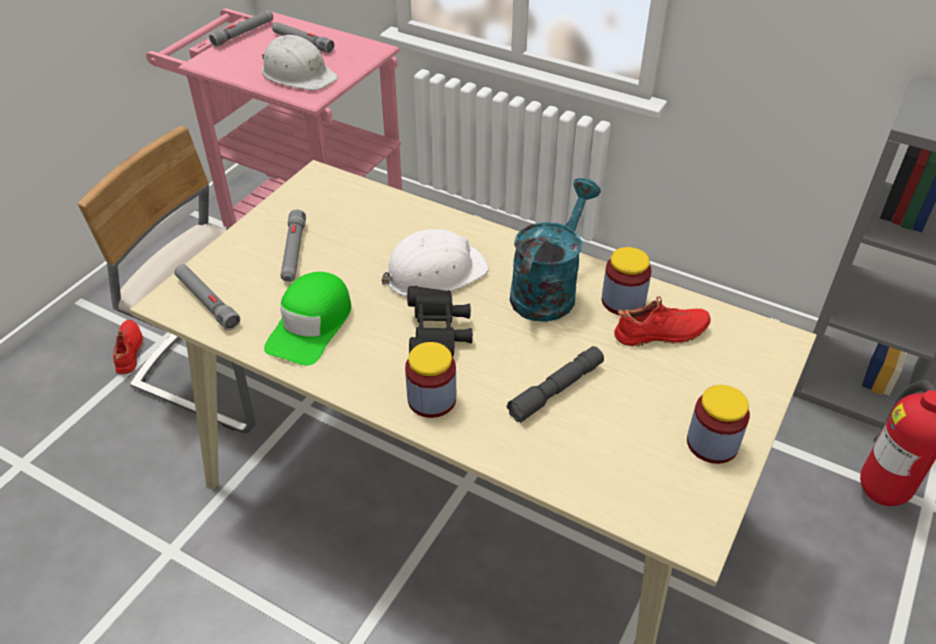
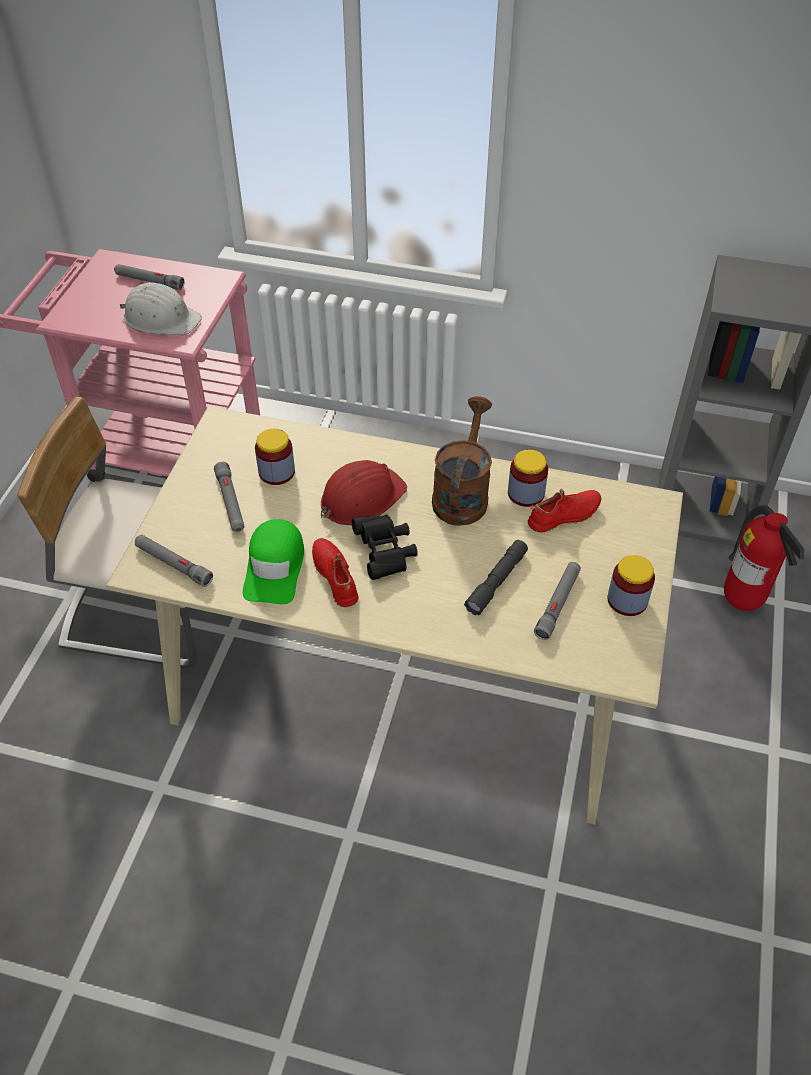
camera: 15 degrees left, 5 degrees up
red shoe [113,320,143,374] -> red shoe moved to [312,538,358,607]
grey flashlight [209,10,273,47] -> grey flashlight moved to [534,562,581,640]
white hard hat [380,229,489,297] -> red hard hat [321,460,407,525]
jar [405,342,456,418] -> jar moved to [255,429,295,485]
turquoise watering can [510,178,601,322] -> brown watering can [432,396,492,526]

